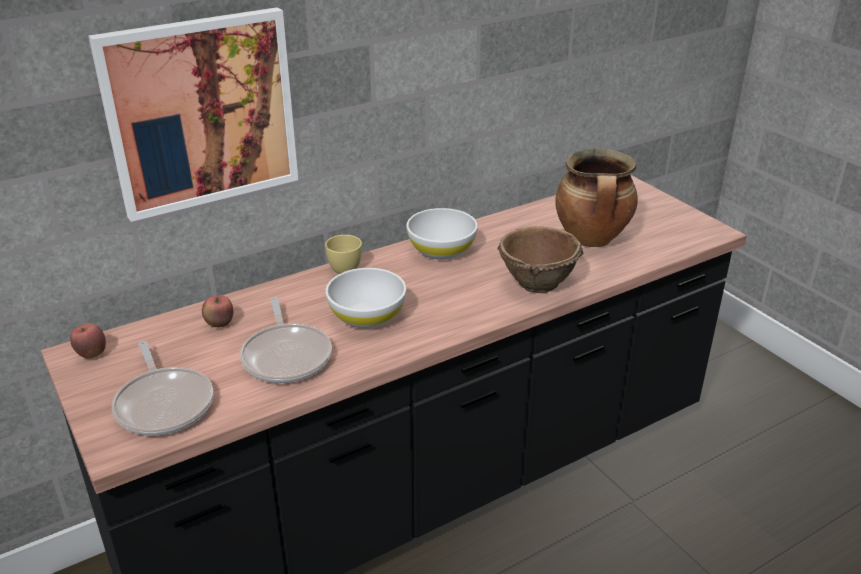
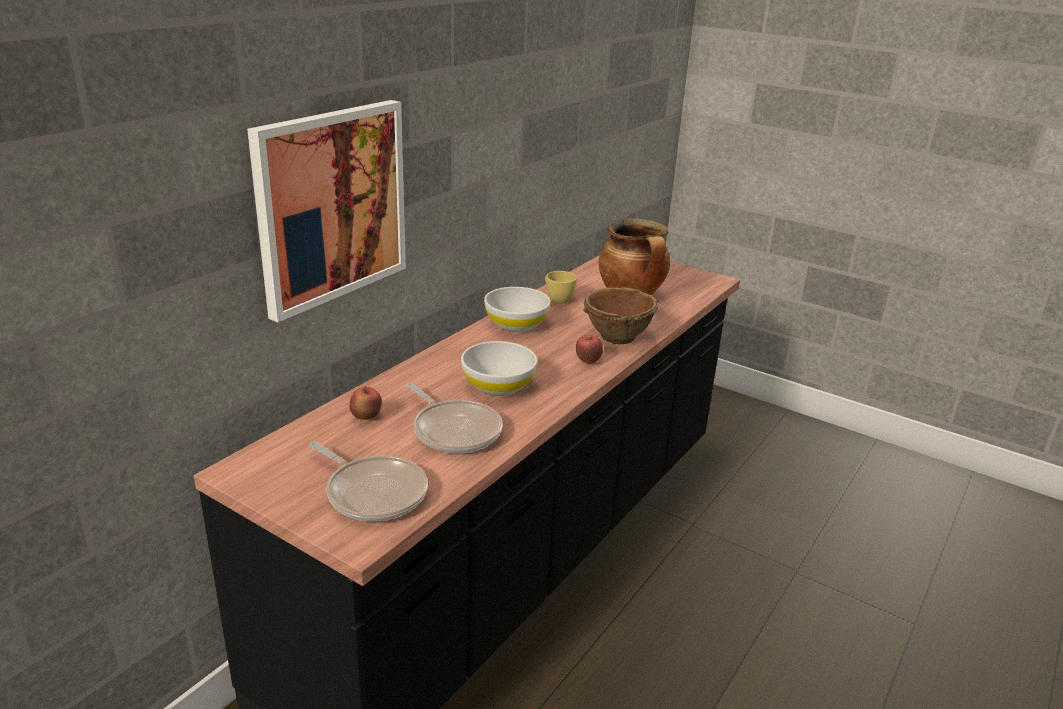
camera: 25 degrees left, 5 degrees down
apple [70,323,106,359] -> apple moved to [576,334,603,363]
yellow cup [325,235,362,274] -> yellow cup moved to [545,271,577,304]

